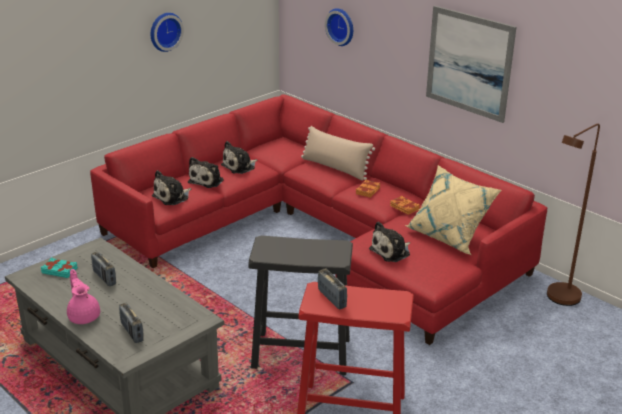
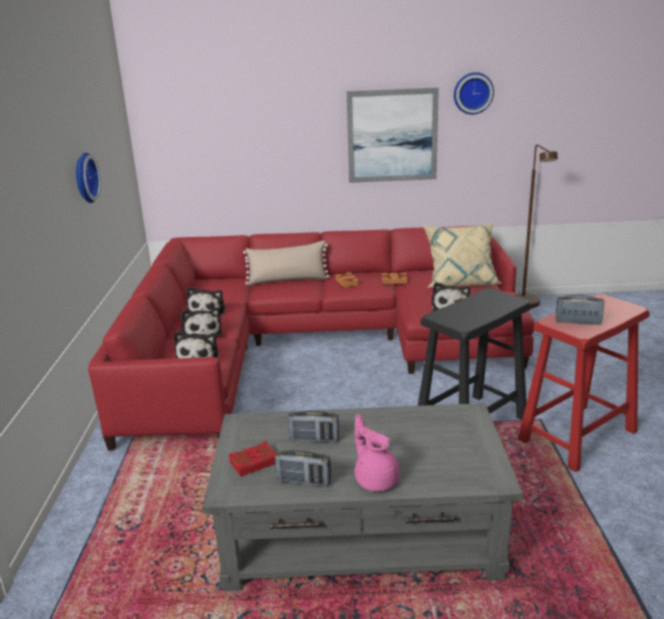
camera: 45 degrees left, 5 degrees down
turquoise book [41,258,77,278] -> red book [229,441,276,477]
pink teapot [67,269,100,324] -> pink teapot turned 45 degrees clockwise [355,414,400,491]
radio [119,303,144,343] -> radio moved to [275,450,331,487]
wall clock [325,8,353,46] -> wall clock moved to [454,72,494,114]

